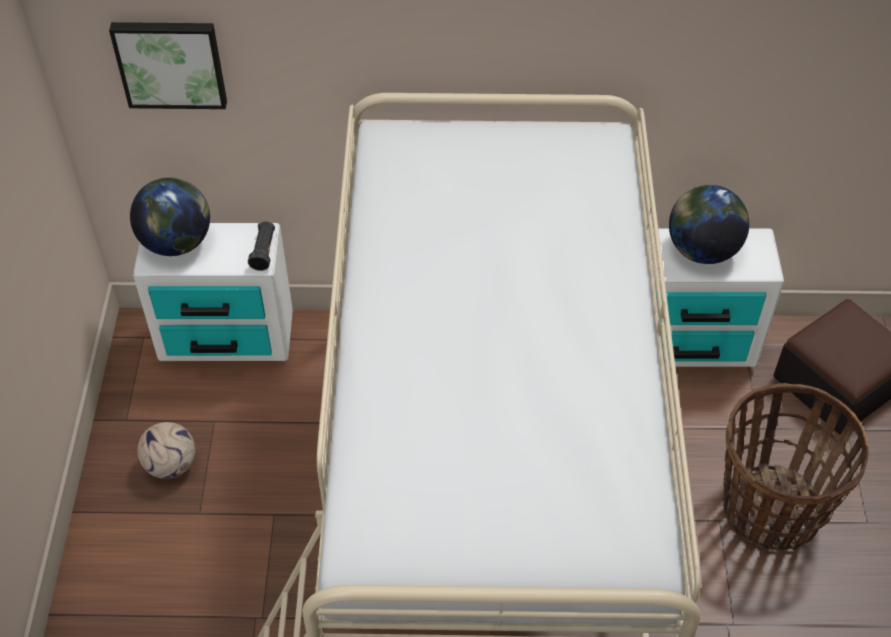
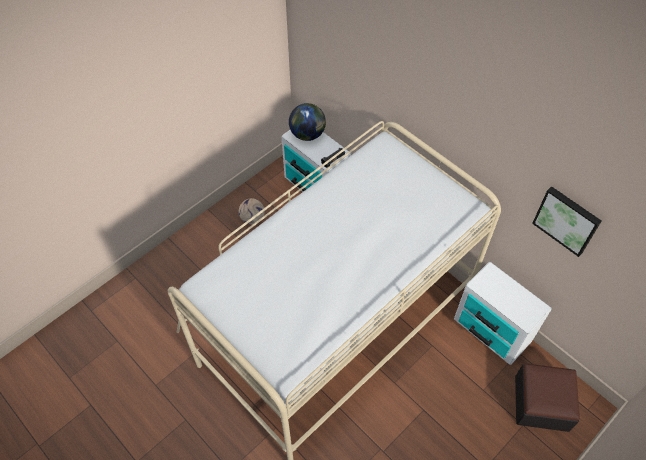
camera: 45 degrees right, 5 degrees up
picture [109,22,227,109] -> picture moved to [532,186,602,257]
globe [669,185,749,264] -> none
basket [722,383,869,551] -> none

